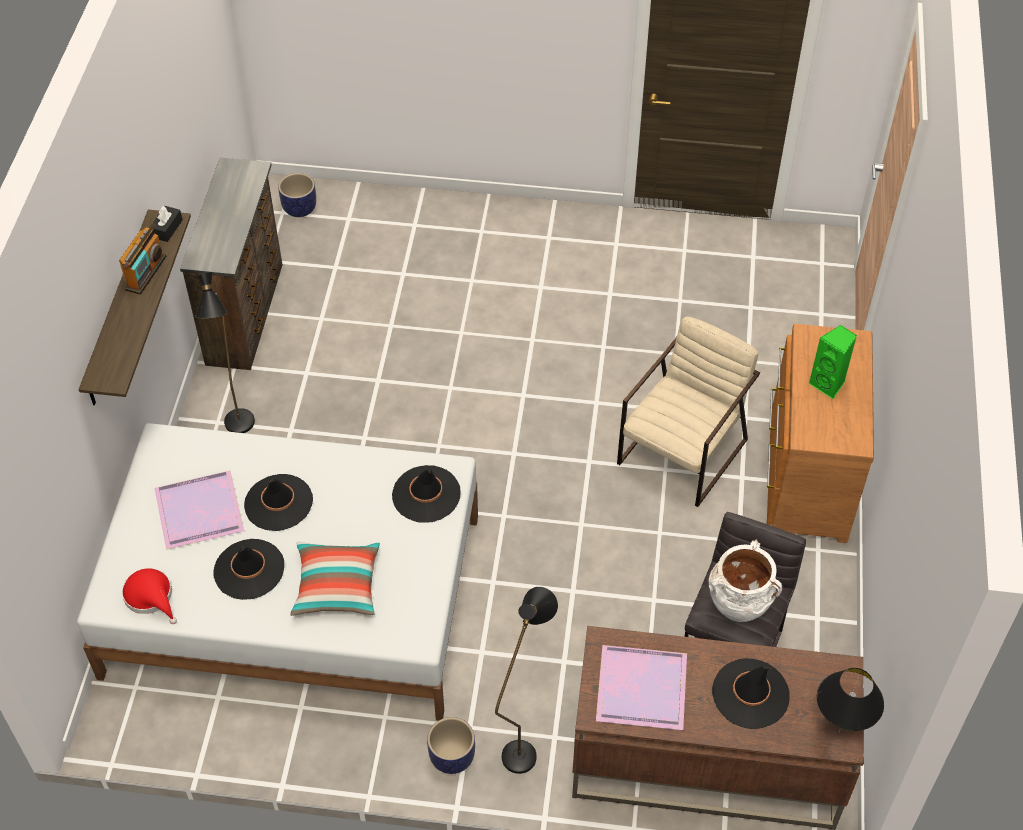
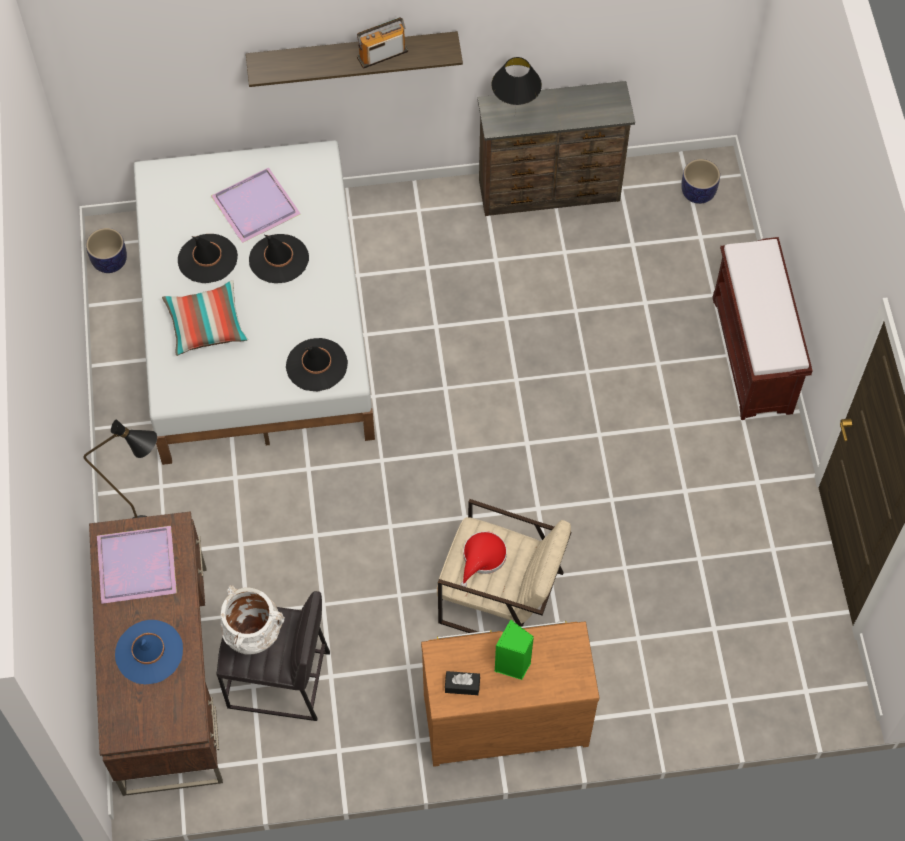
camera: 75 degrees right, 10 degrees up
radio [119,224,166,295] -> radio turned 150 degrees clockwise [357,17,408,69]
red hat [122,568,177,624] -> red hat moved to [460,531,507,587]
black tissue box [149,206,183,242] -> black tissue box moved to [445,671,480,695]
black floor lamp [195,272,255,433] -> none
planter [427,717,475,774] -> planter moved to [86,228,127,273]
black hat [712,658,790,729] -> blue hat [115,620,183,684]
black table lamp [817,668,884,732] -> black table lamp moved to [492,57,542,115]
none -> brown bench [712,237,813,420]

